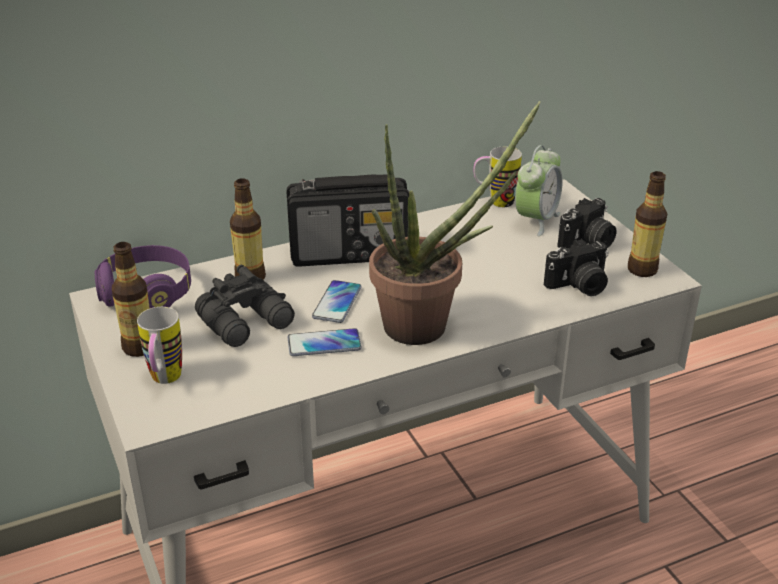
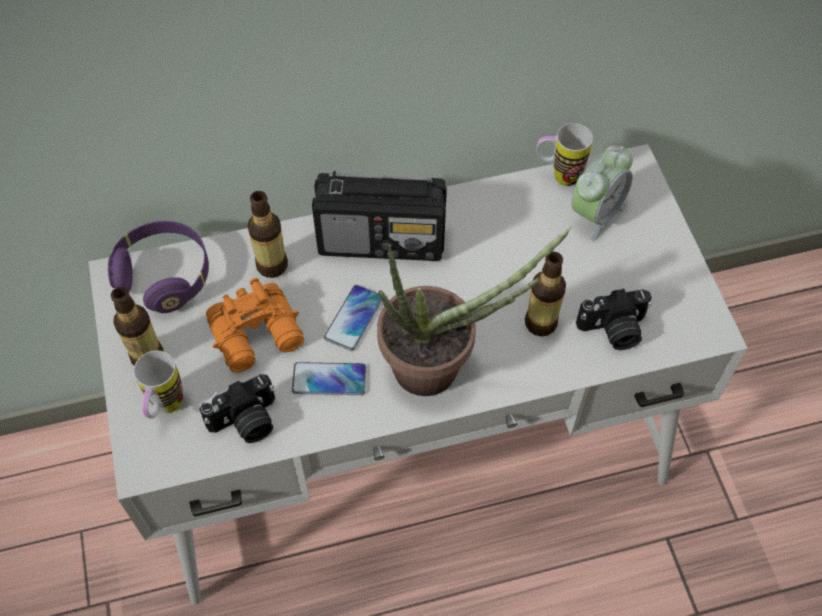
camera: 10 degrees right, 25 degrees up
black binoculars [195,265,295,347] -> orange binoculars [206,278,304,372]
camera [557,198,616,249] -> camera moved to [199,374,275,443]
bottle [628,171,667,277] -> bottle moved to [525,252,566,336]

